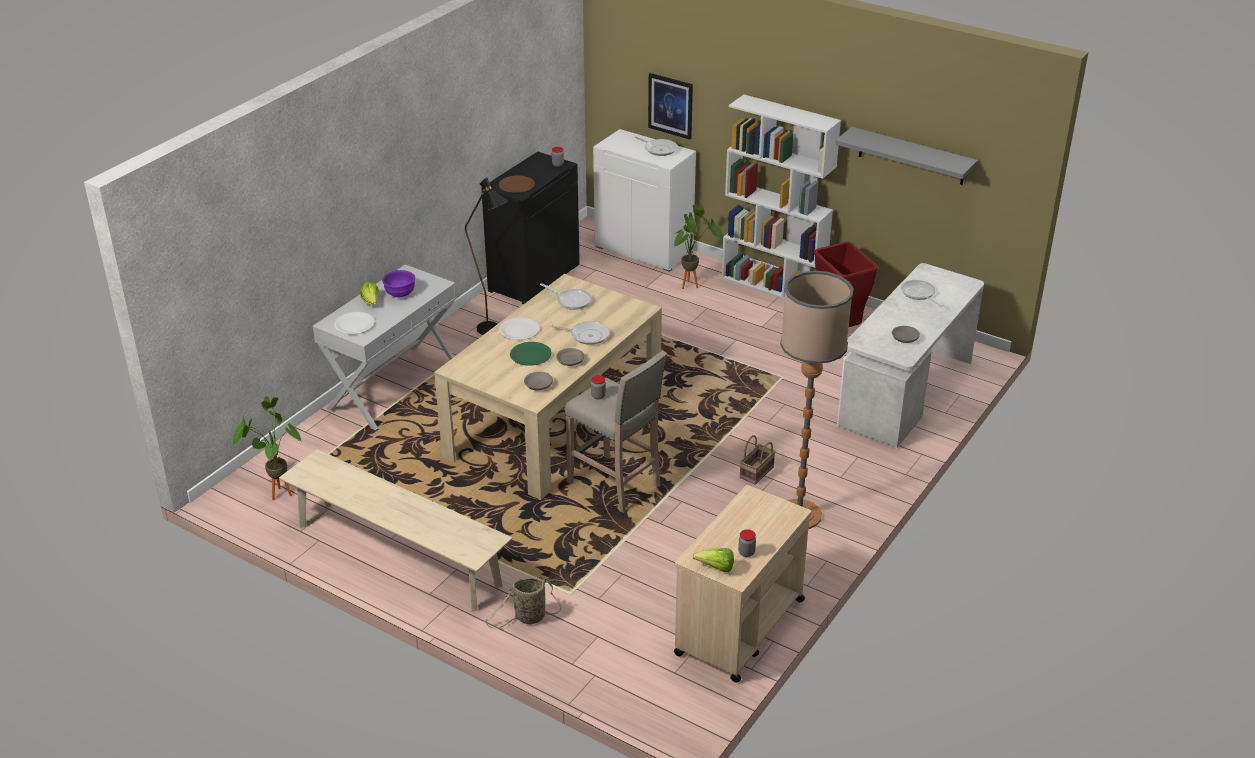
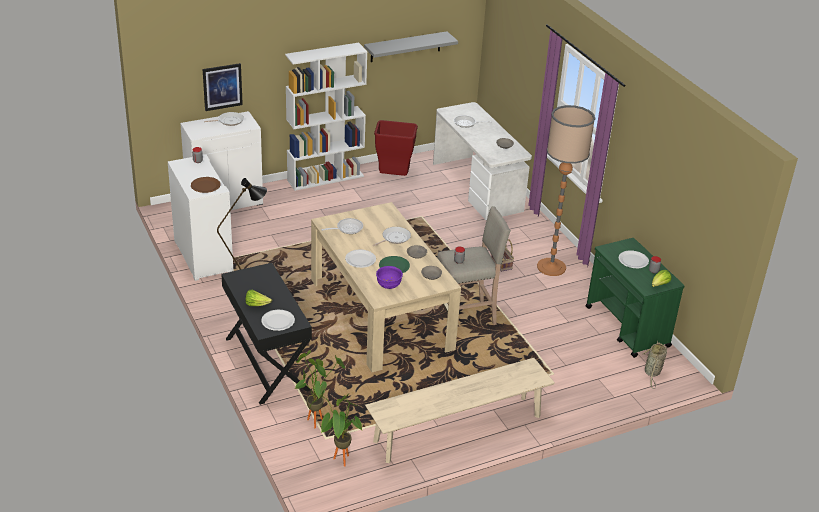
camera: 60 degrees left, 0 degrees up
white console table [313,265,456,430] -> black console table [221,263,312,405]
purple bowl [382,270,415,298] -> purple bowl moved to [376,266,403,289]
black cabinet [481,151,580,304] -> white cabinet [168,155,233,281]
basket [485,577,561,628] -> basket moved to [643,341,667,389]
potted plant [674,205,723,289] -> potted plant moved to [294,350,345,429]
beige cart [674,485,811,683] -> green cart [586,238,685,358]
none -> white plate [619,251,649,268]

